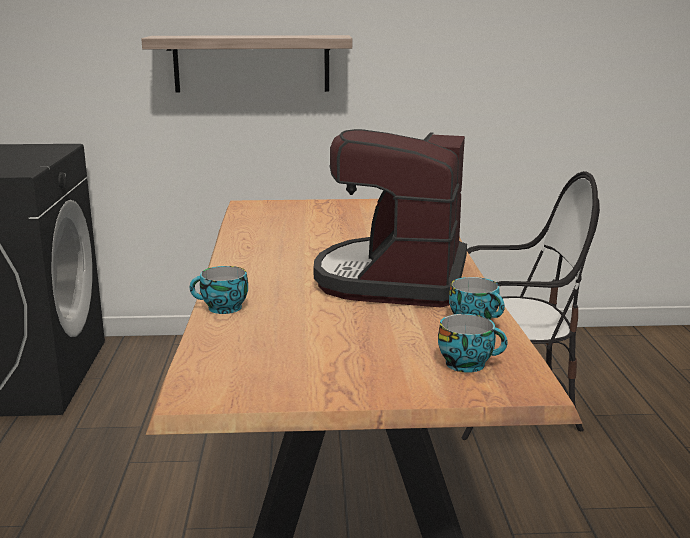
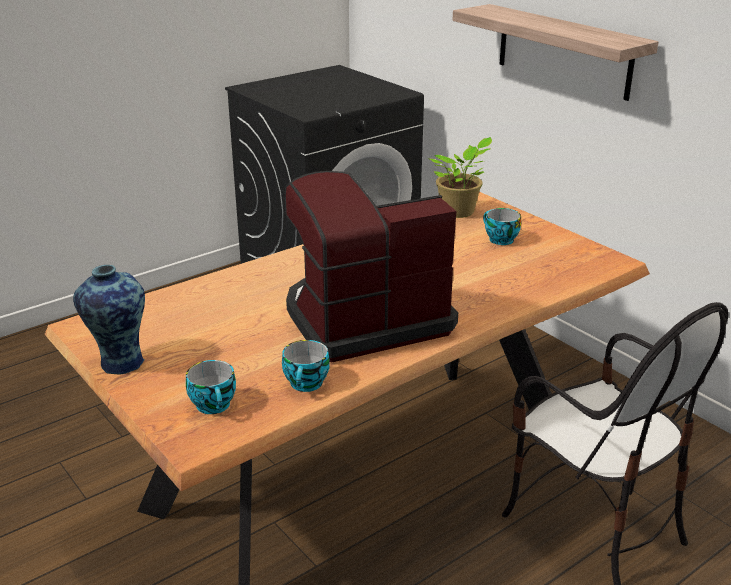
camera: 55 degrees right, 10 degrees up
cup [190,266,248,314] -> cup moved to [483,208,521,245]
none -> vase [73,265,145,374]
none -> potted plant [428,137,492,218]

